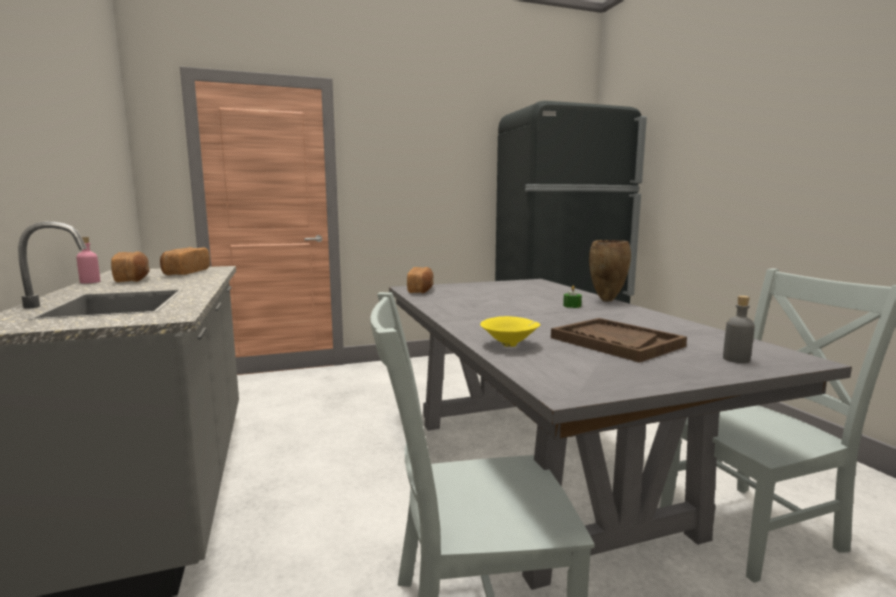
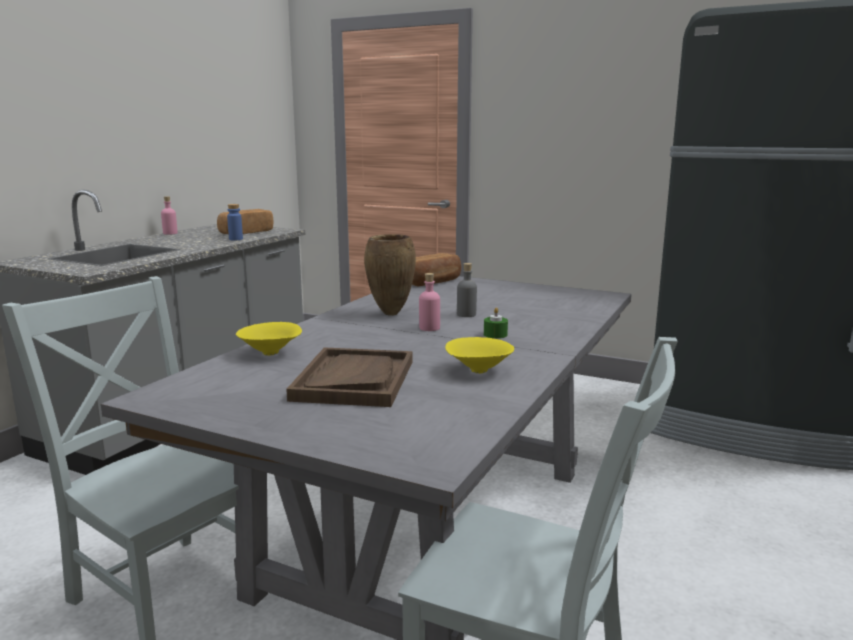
camera: 45 degrees right, 5 degrees up
bread [111,251,149,282] -> none
brown vase [589,240,631,302] -> brown vase moved to [364,234,416,316]
grey bottle [723,296,755,363] -> grey bottle moved to [457,263,477,317]
none -> blue bottle [227,204,243,241]
none -> pink bottle [419,273,440,331]
none -> yellow bowl [445,337,514,373]

